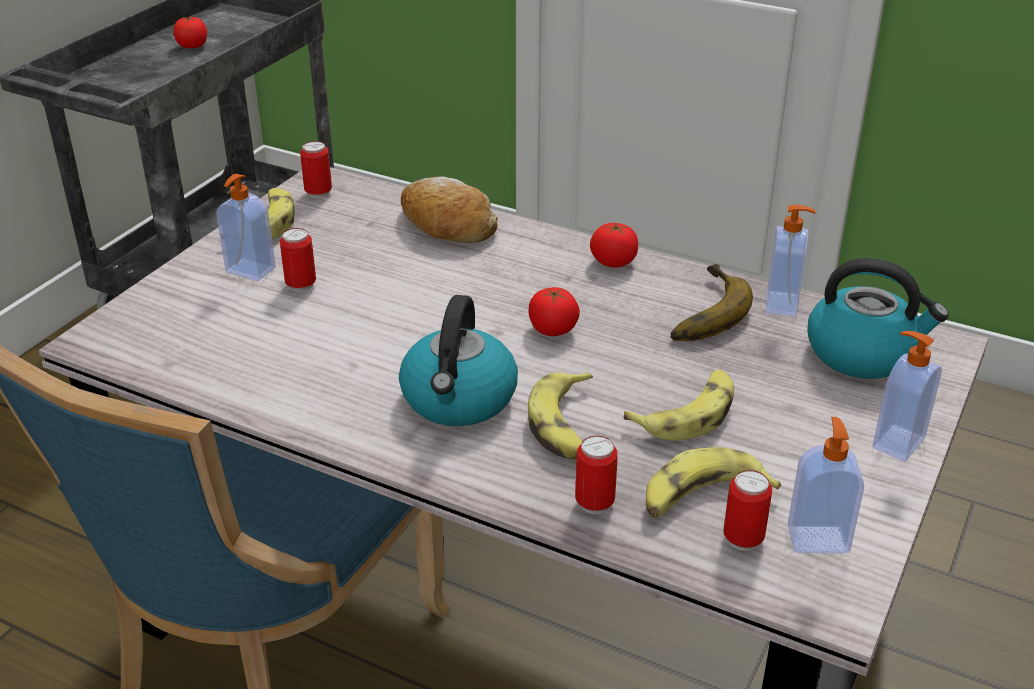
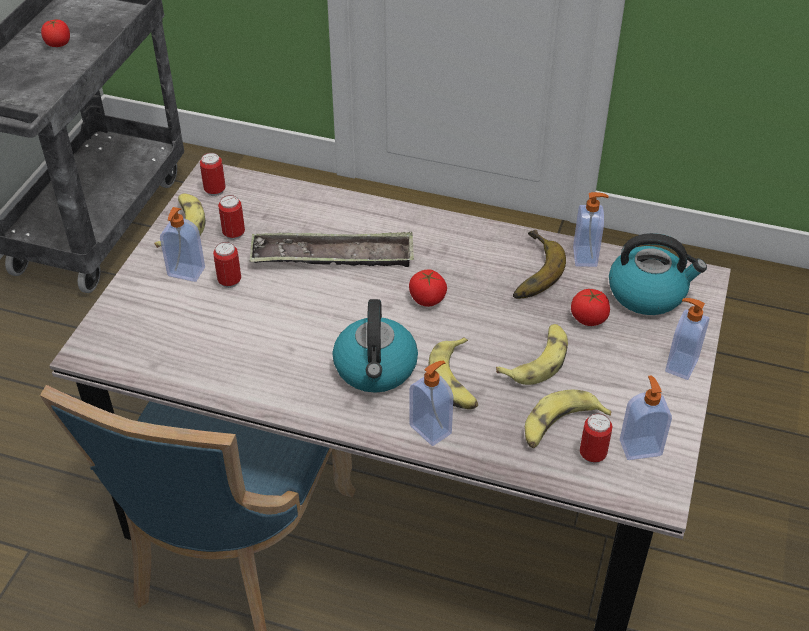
camera: 10 degrees left, 10 degrees up
bread [401,176,498,243] -> none
can [575,436,618,514] -> can moved to [218,195,245,240]
tomato [590,223,638,268] -> tomato moved to [571,289,610,326]
none -> tray [249,232,414,267]
none -> soap dispenser [409,361,453,446]

